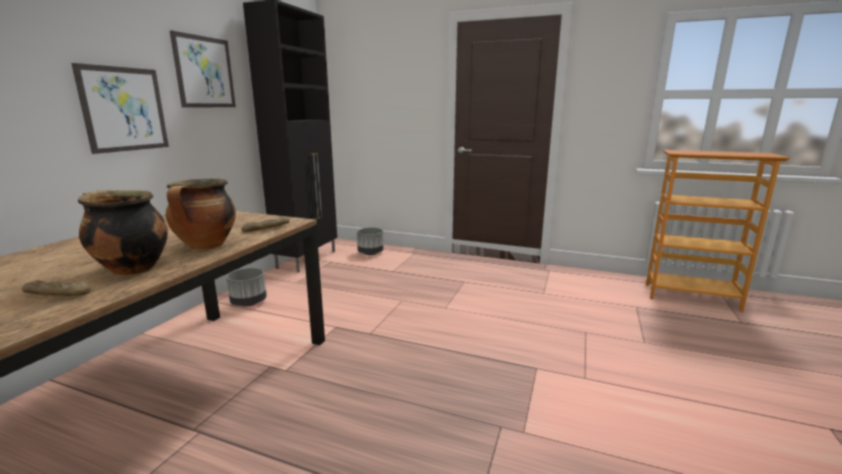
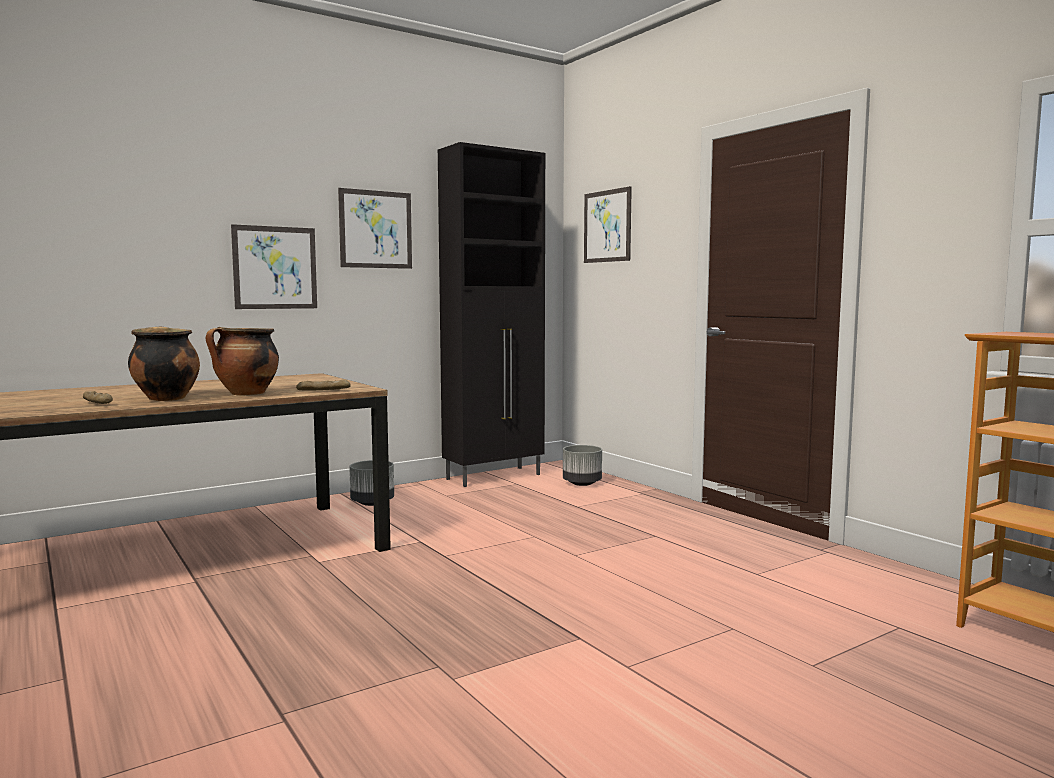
camera: 35 degrees right, 10 degrees down
none -> picture [584,186,632,263]

